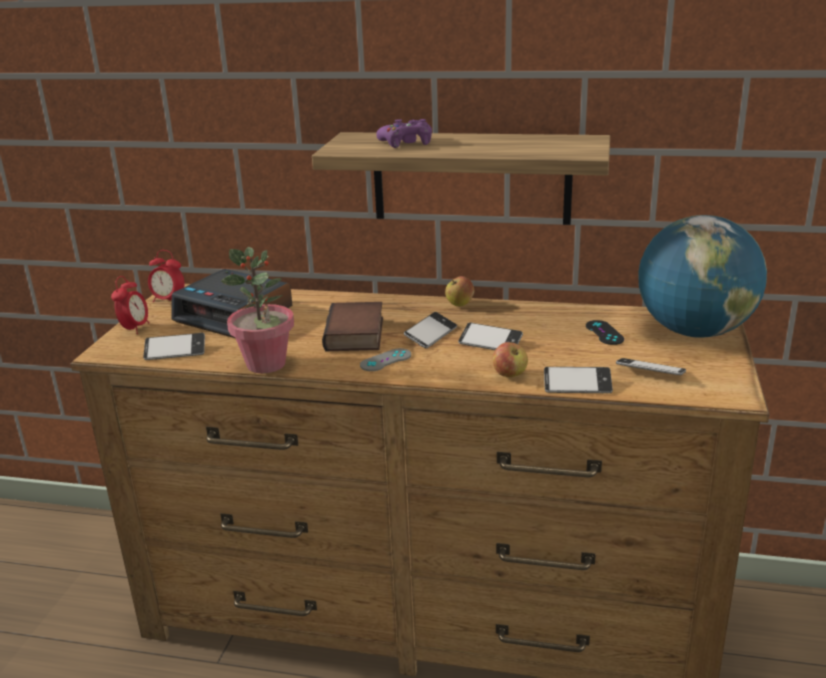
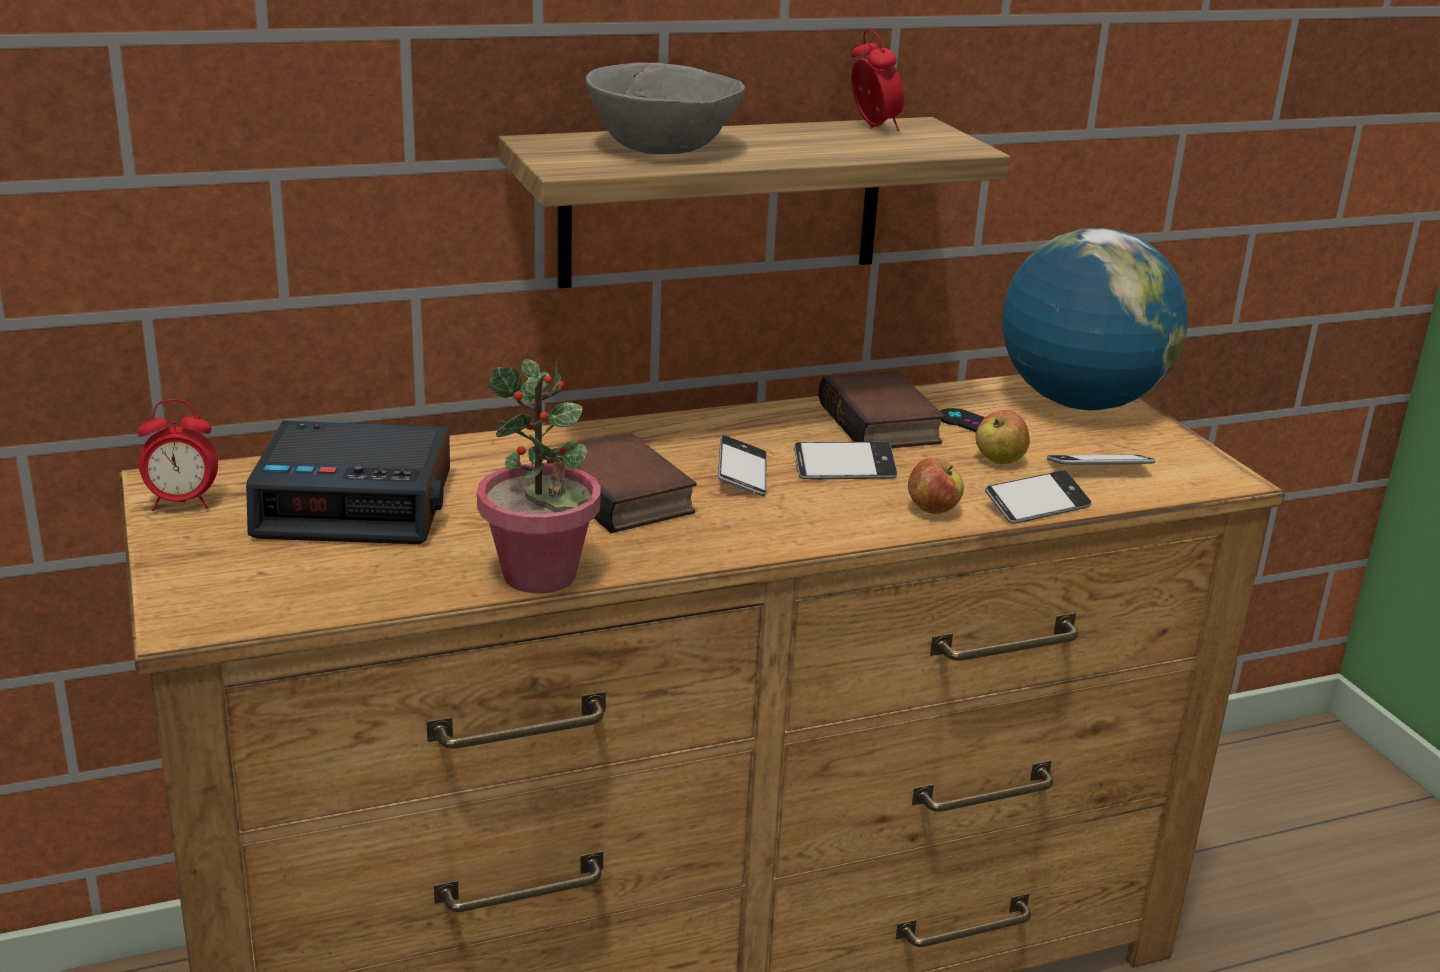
camera: 35 degrees left, 0 degrees up
alarm clock [111,276,149,334] -> alarm clock moved to [851,29,904,131]
phone [143,333,205,360] -> none
grey game controller [360,348,411,371] -> none
purple game controller [376,119,432,148] -> grey bowl [586,63,745,154]
apple [445,276,474,307] -> apple moved to [975,410,1030,464]
none -> book [818,371,945,448]

